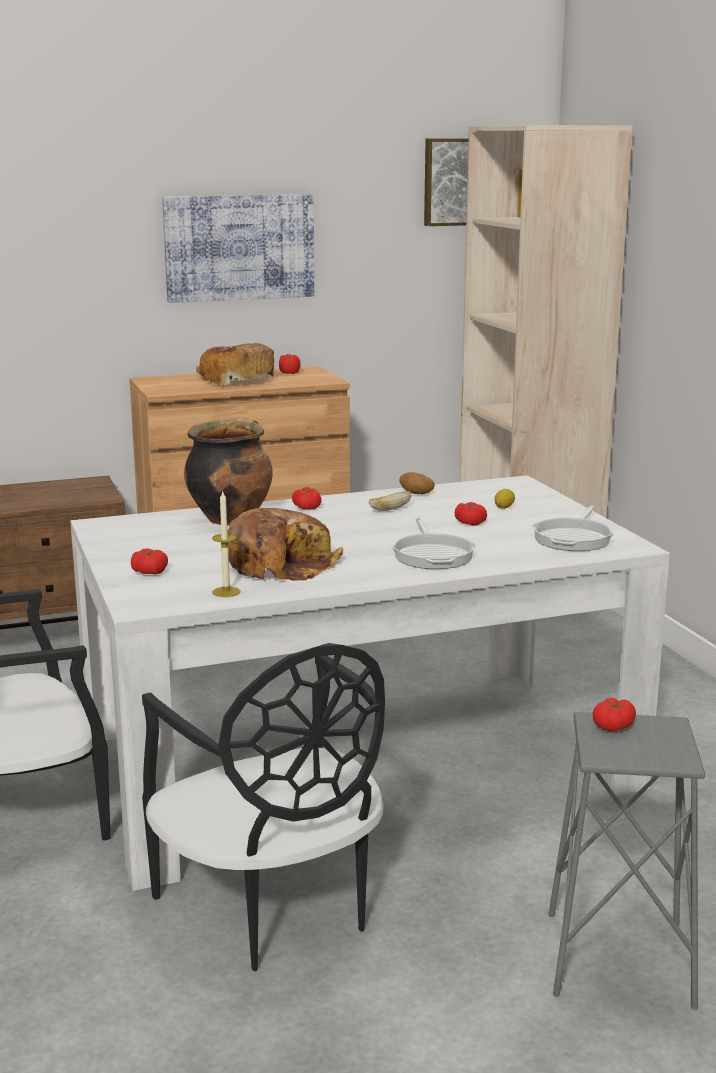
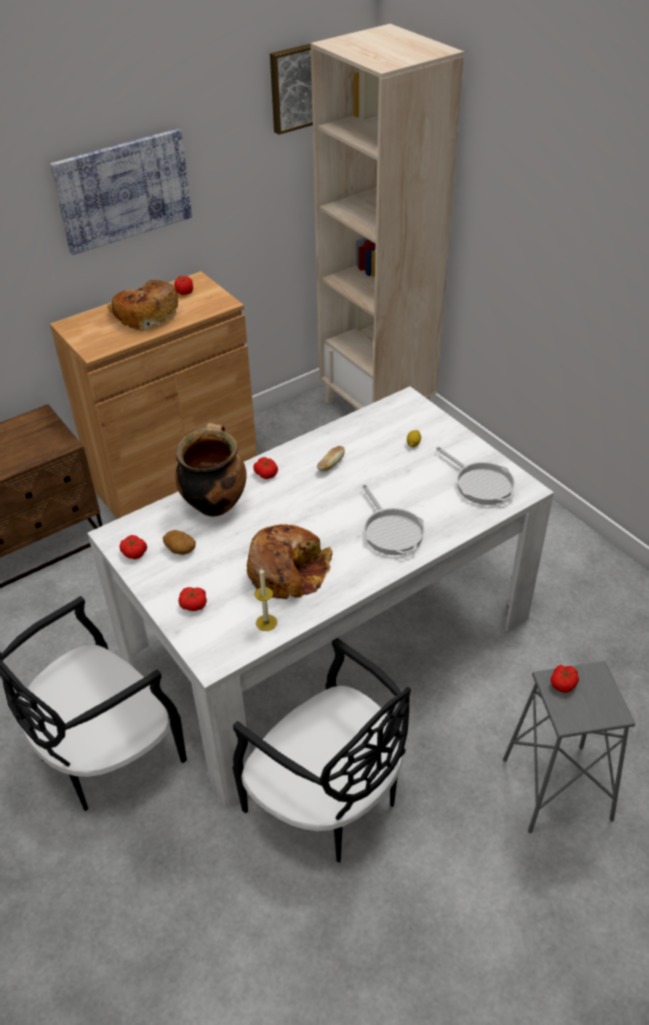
camera: 15 degrees left, 25 degrees up
potato [400,472,435,494] -> potato moved to [163,530,196,555]
tomato [455,502,487,525] -> tomato moved to [120,535,147,559]
frying pan [532,505,614,551] -> frying pan turned 45 degrees counterclockwise [436,447,515,505]

